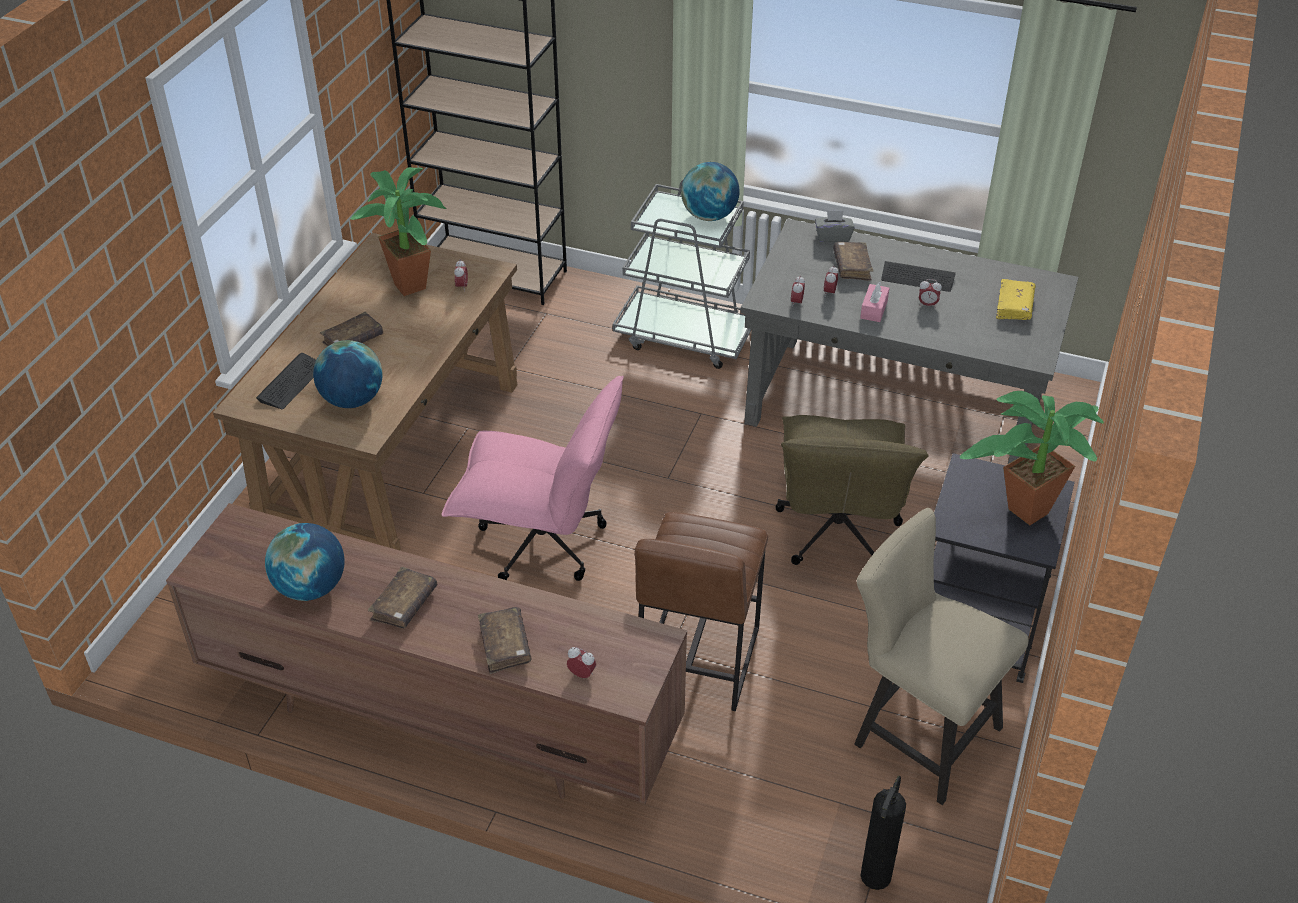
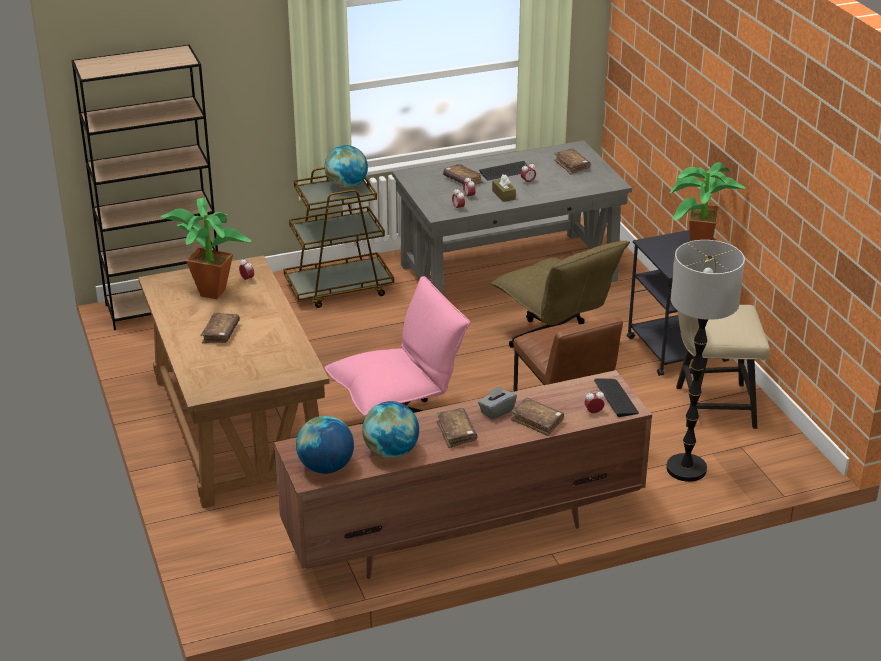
camera: 40 degrees left, 10 degrees down
keyboard [256,353,316,409] -> keyboard moved to [594,378,639,417]
globe [313,340,383,408] -> globe moved to [296,416,354,474]
grey cart [613,179,752,369] -> brown cart [284,167,394,308]
grey tissue box [815,210,855,242] -> grey tissue box moved to [478,385,517,420]
pink tissue box [860,281,889,322] -> brown tissue box [492,174,516,202]
fire extinguisher [861,776,906,890] -> none
yellow book [996,279,1035,320] -> brown book [554,148,591,175]
none -> floor lamp [666,240,745,482]

